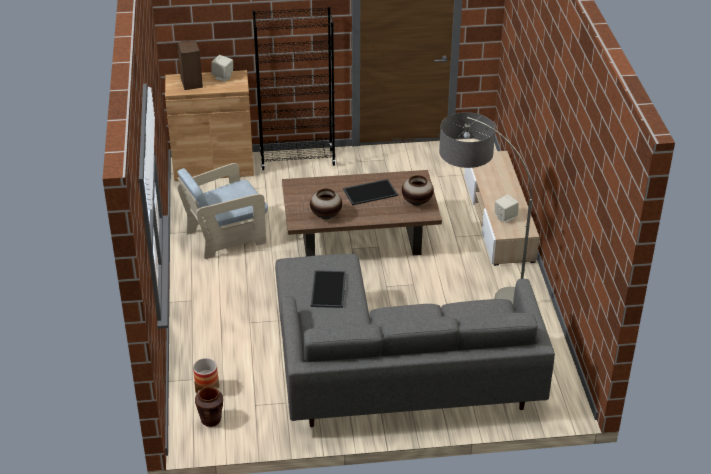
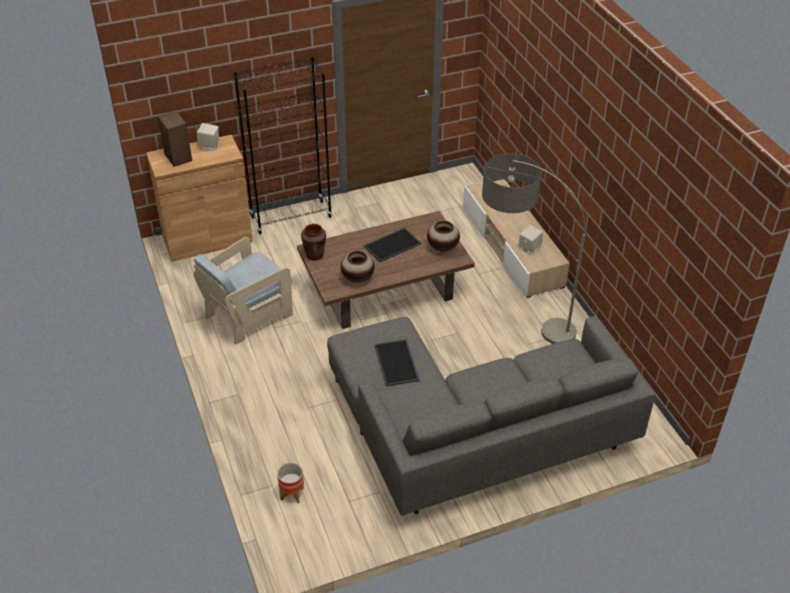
camera: 15 degrees left, 5 degrees up
brown vase [195,386,223,427] -> brown vase moved to [301,224,326,261]

